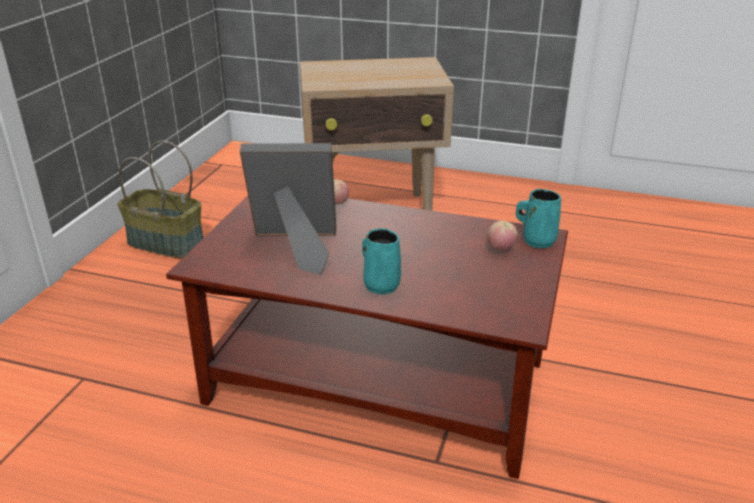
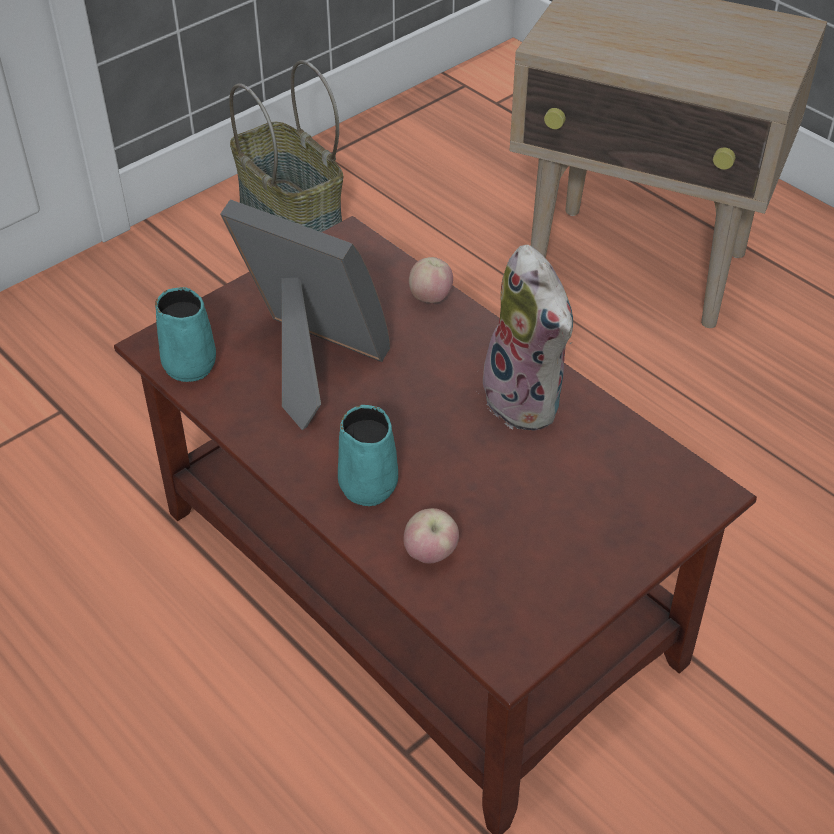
camera: 30 degrees right, 15 degrees up
apple [487,221,518,251] -> apple moved to [403,508,459,563]
turquoise mug [516,189,561,248] -> turquoise mug moved to [155,287,216,382]
none -> plush toy [483,245,573,431]

